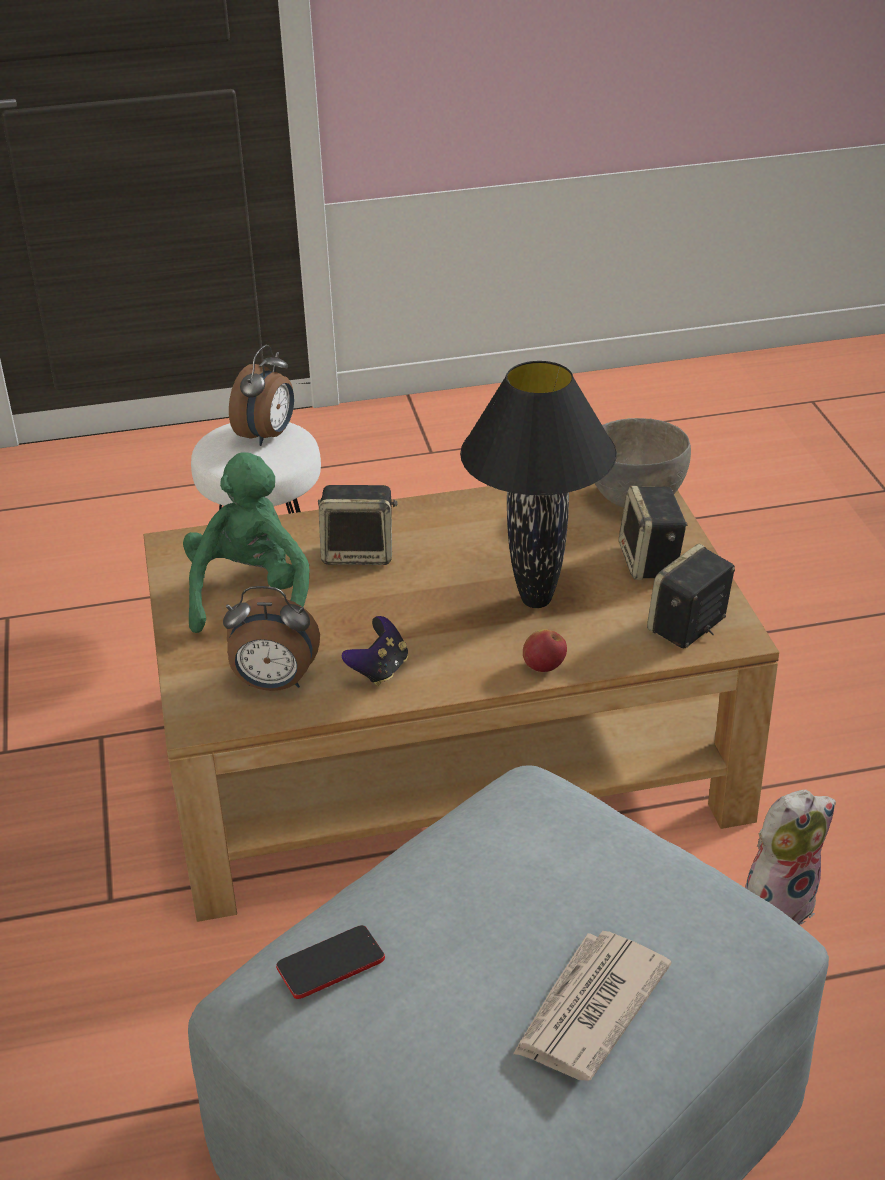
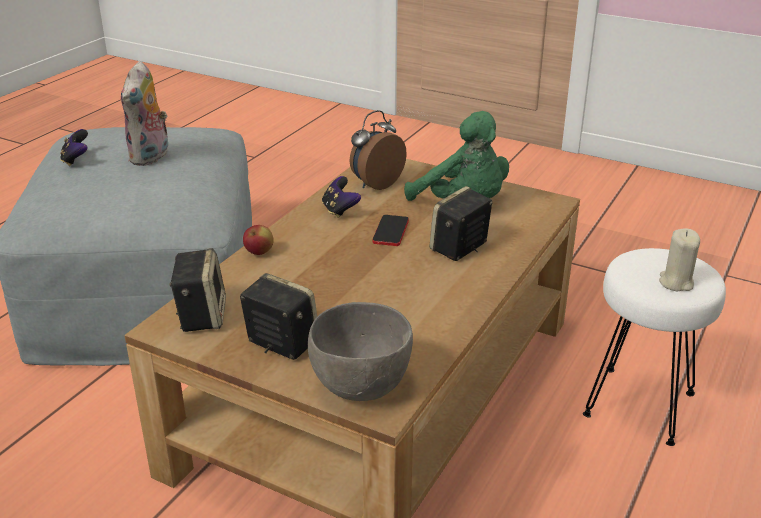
camera: 130 degrees right, 5 degrees down
alarm clock [229,345,294,446] -> beige candle [659,228,700,291]
phone [276,925,385,999] -> phone moved to [372,215,409,246]
black table lamp [460,361,617,608] -> none
newspaper [513,931,672,1080] -> game controller [60,129,88,166]
plush toy [745,789,836,926] -> plush toy moved to [121,61,168,166]

